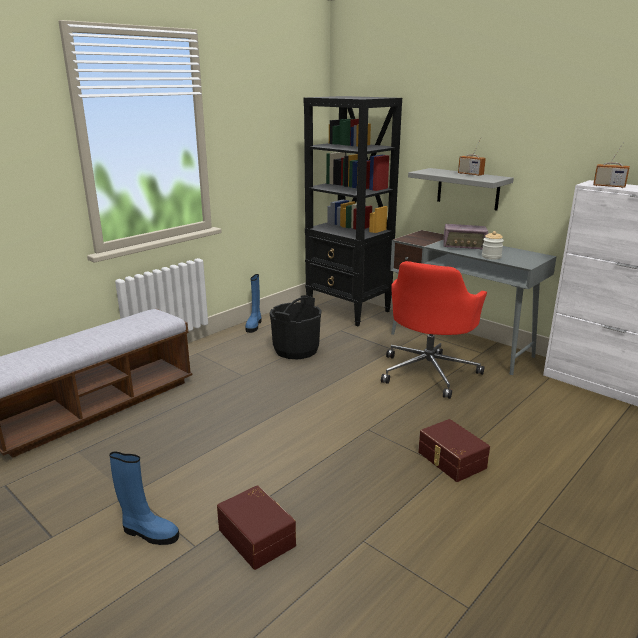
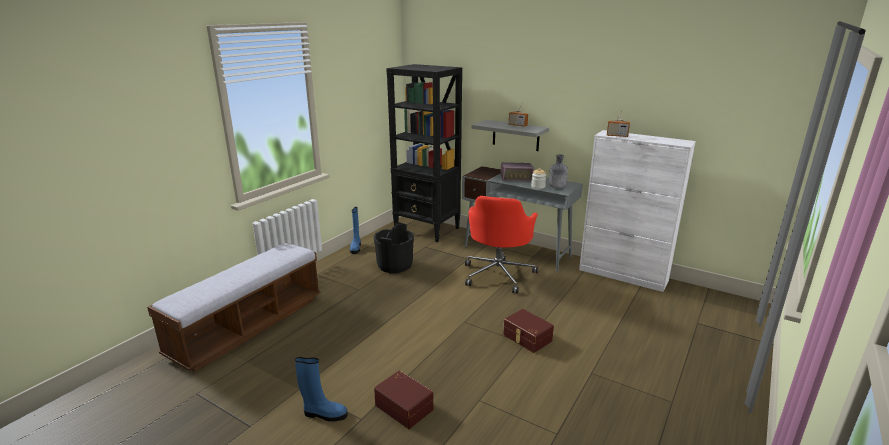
camera: 10 degrees left, 0 degrees up
none -> grey bottle [549,154,568,188]

